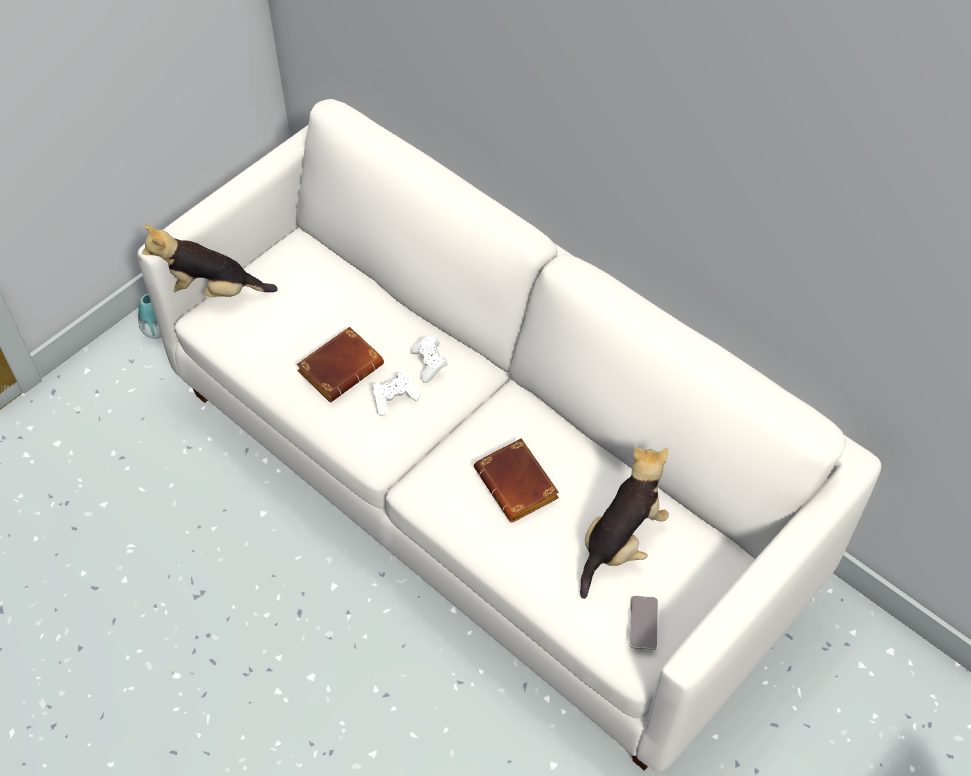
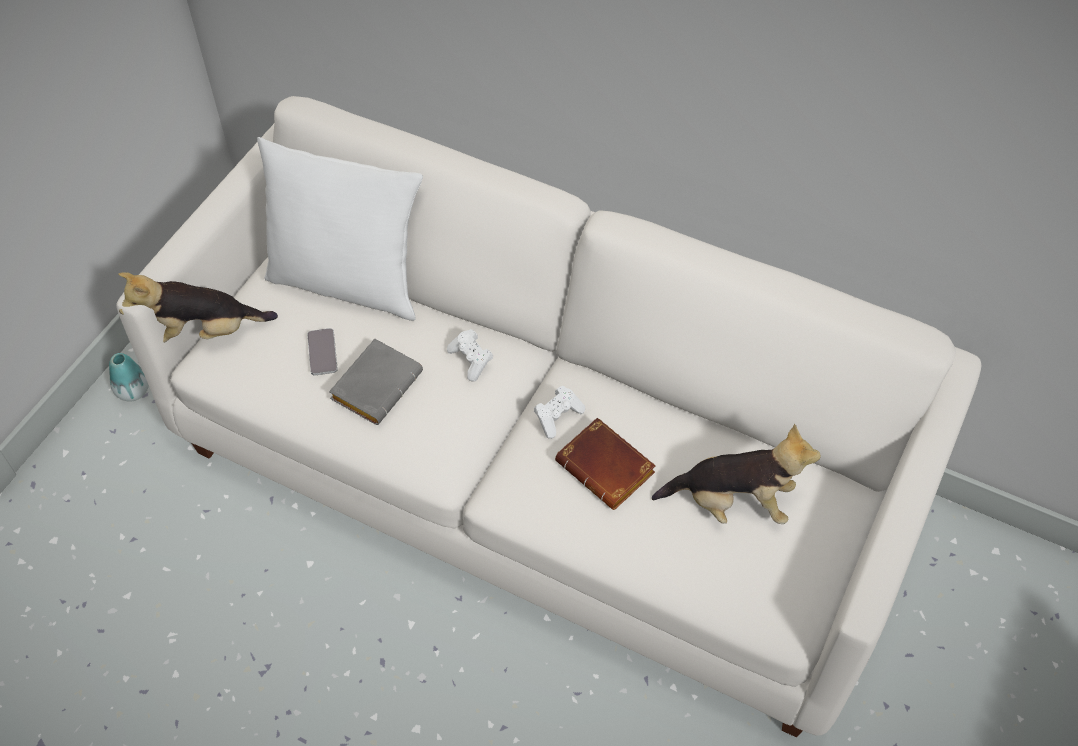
camera: 15 degrees left, 0 degrees up
brown book [296,327,384,402] -> grey book [329,339,423,425]
white game controller [373,372,420,416] -> white game controller moved to [534,386,585,439]
plush toy [580,447,669,599] -> plush toy turned 75 degrees clockwise [652,424,821,524]
phone [629,596,658,650] -> phone moved to [307,328,338,375]
none -> white pillow [257,137,423,321]

